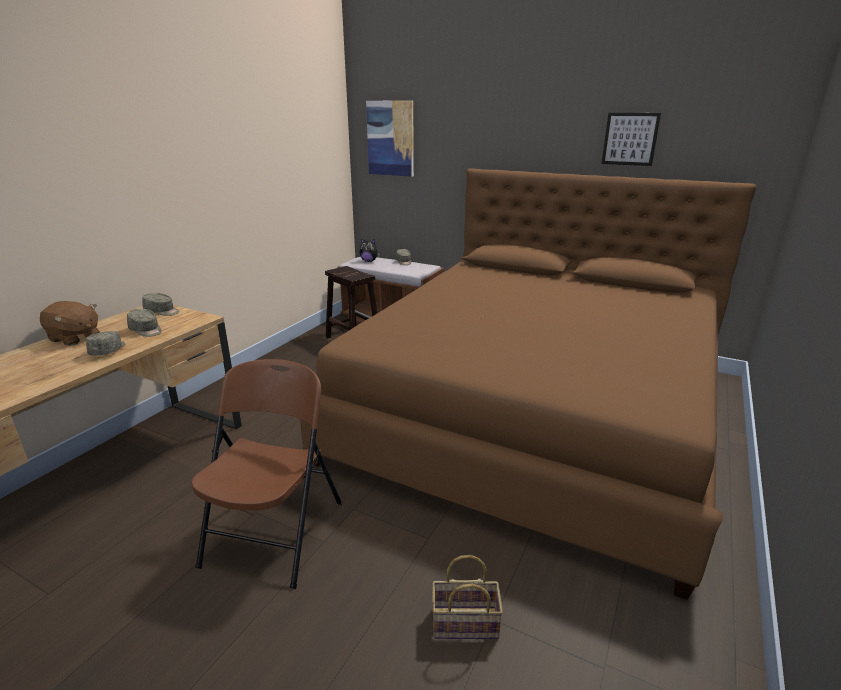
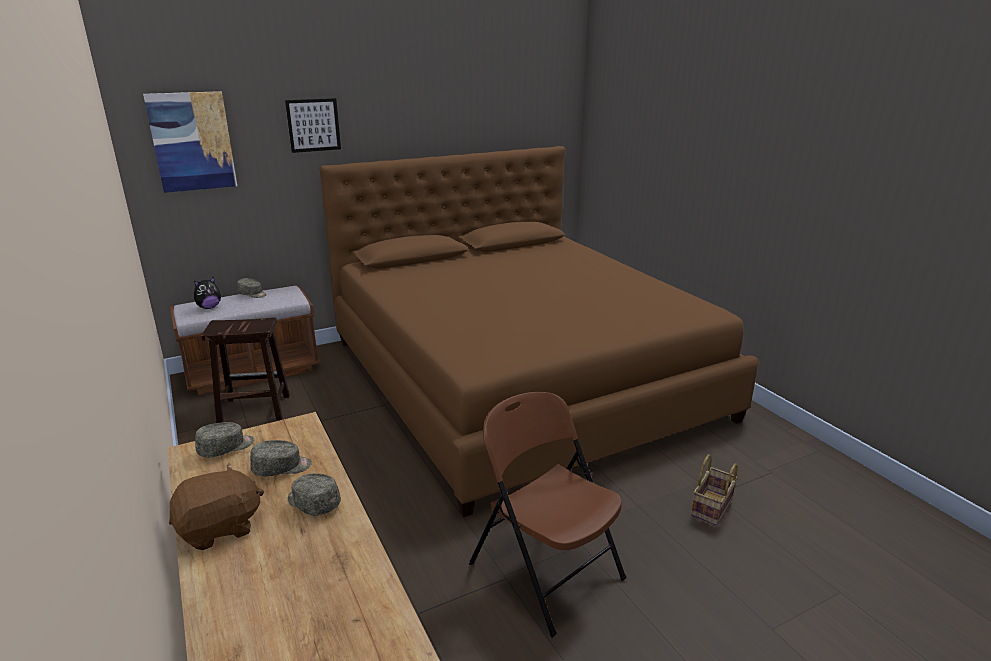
camera: 55 degrees left, 0 degrees up
picture [601,113,661,166] -> picture moved to [285,98,341,153]

